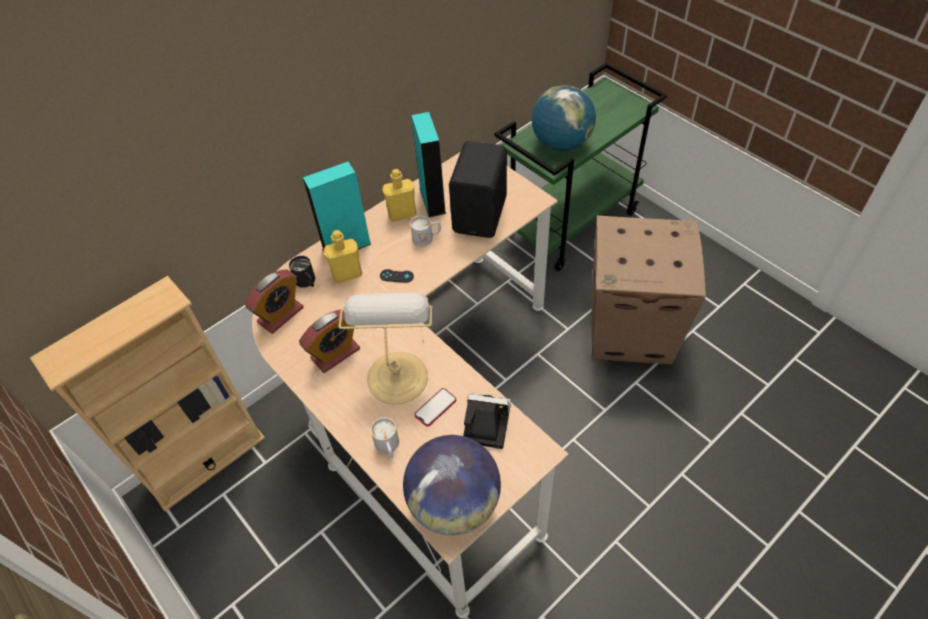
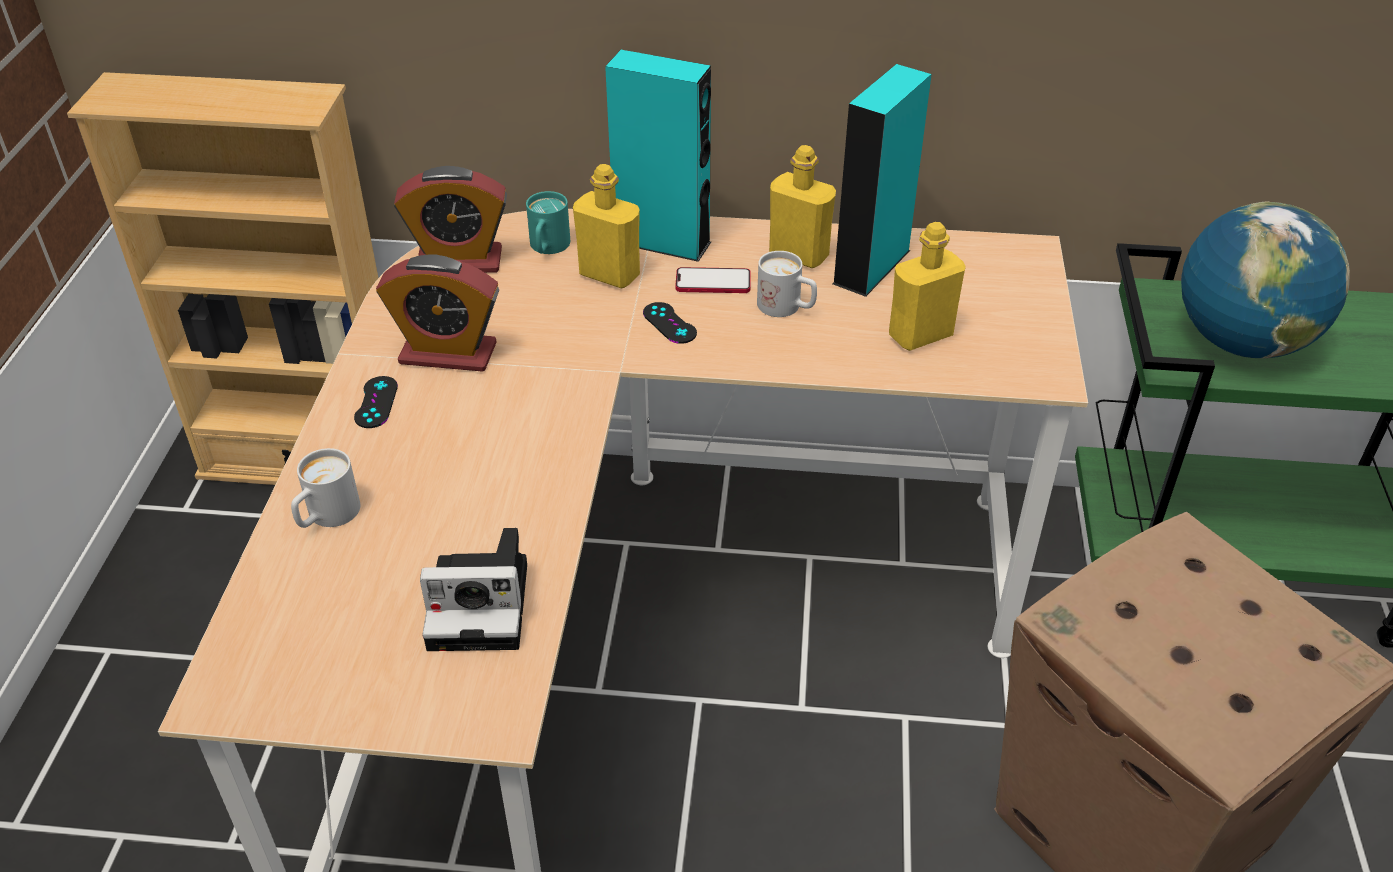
camera: 45 degrees right, 10 degrees down
black mug [289,256,315,288] -> turquoise mug [526,191,570,254]
table lamp [339,292,433,404] -> none
globe [403,435,501,535] -> none
phone [414,388,456,427] -> phone moved to [676,267,751,293]
black speaker [449,141,507,238] -> yellow bottle [889,222,966,351]
camera [463,394,511,449] -> camera turned 120 degrees clockwise [420,528,527,651]
none -> black game controller [354,376,398,428]

